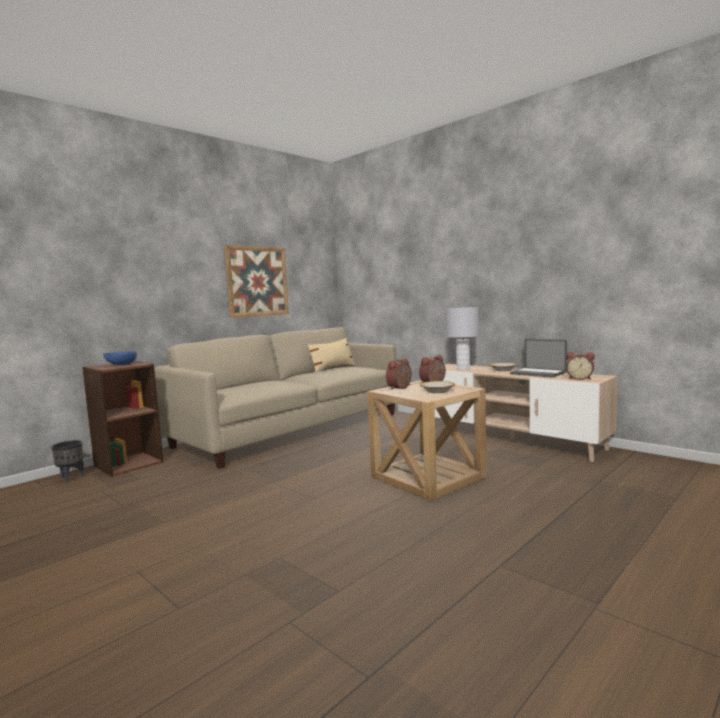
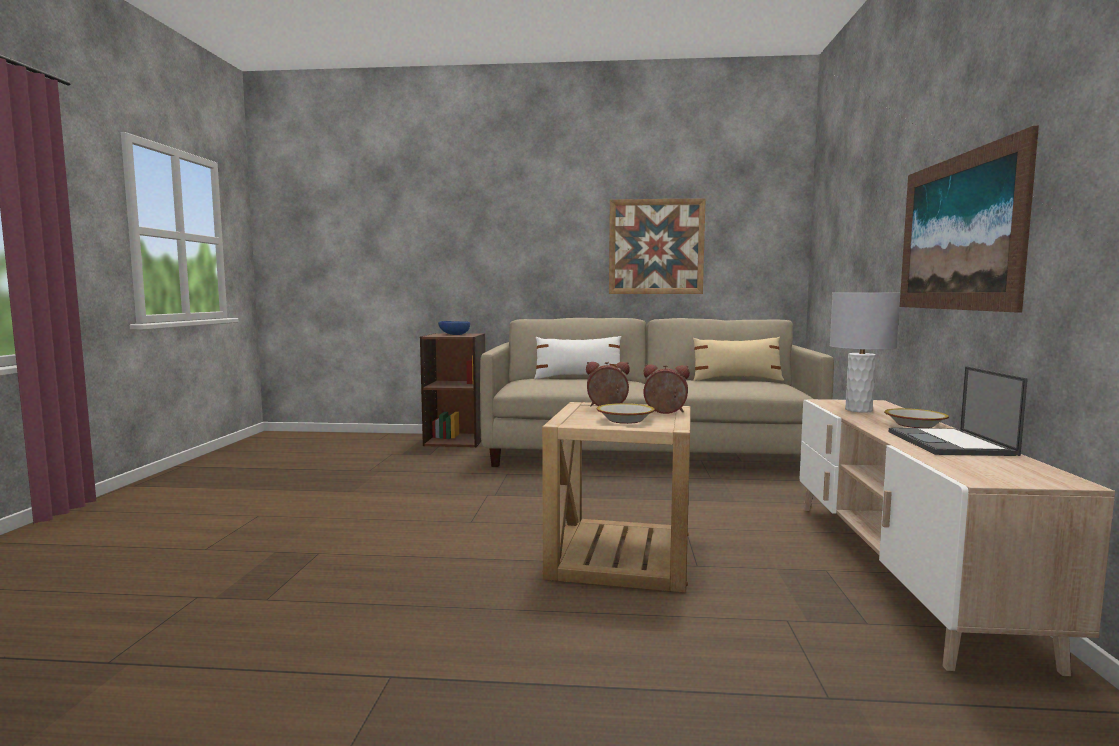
camera: 50 degrees right, 0 degrees up
black planter [51,440,84,483] -> none
alarm clock [566,352,595,380] -> none
none -> white pillow [534,336,621,379]
none -> picture [900,126,1039,312]

